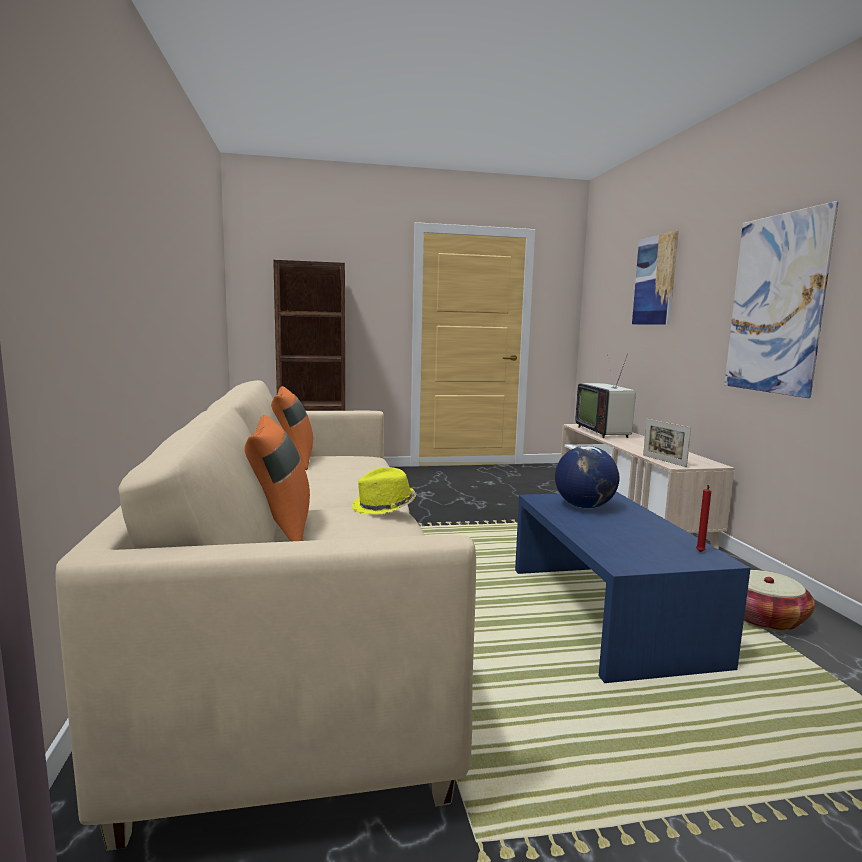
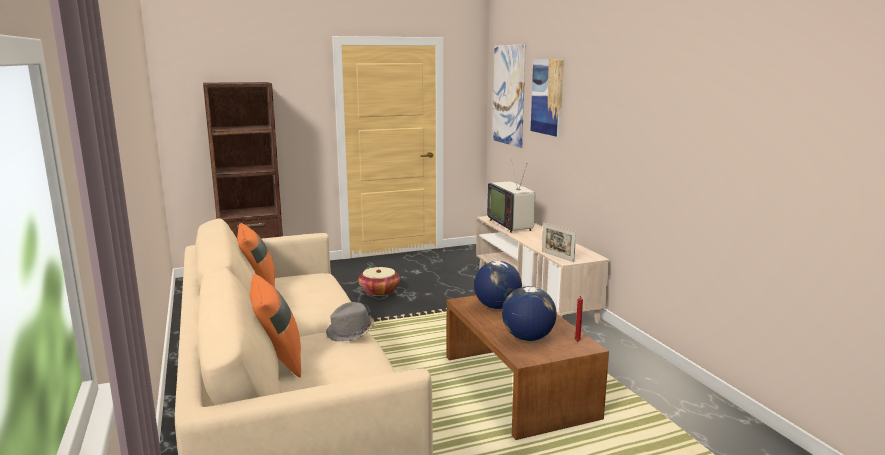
camera: 10 degrees left, 5 degrees up
yellow hat [352,467,416,515] -> grey hat [326,302,374,341]
blue coffee table [515,492,751,683] -> brown coffee table [447,295,609,440]
picture [724,201,838,398] -> picture moved to [493,44,526,148]
basket [744,570,815,631] -> basket moved to [358,267,400,296]
none -> globe [502,286,557,341]

